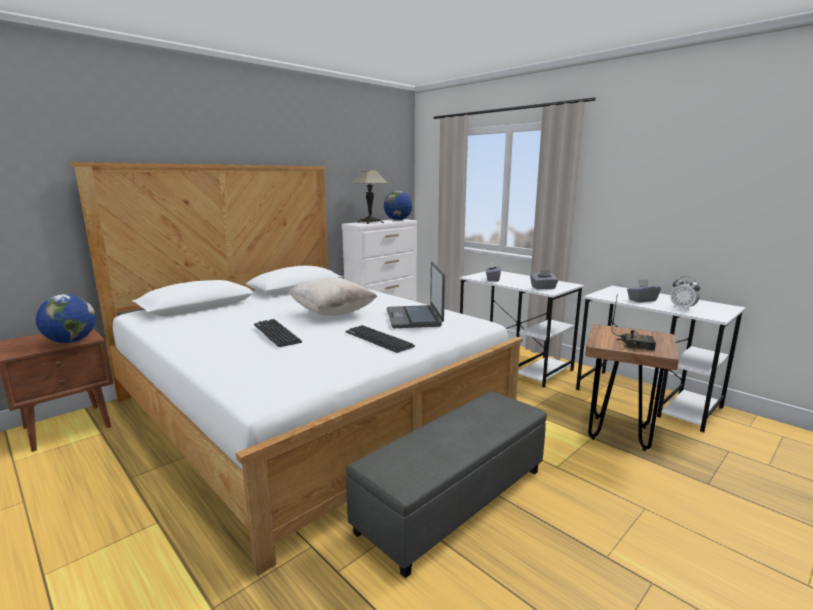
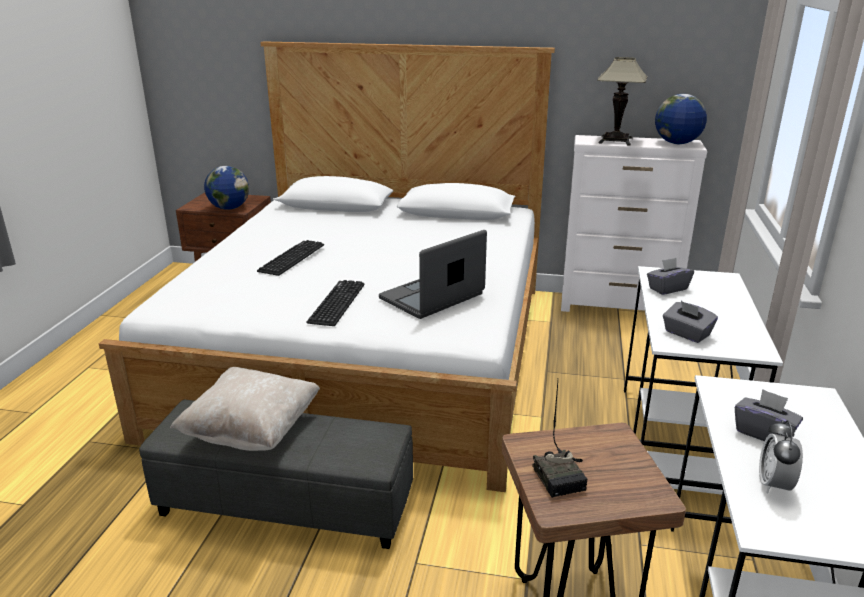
camera: 55 degrees right, 10 degrees up
beige pillow [288,277,377,316] -> beige pillow moved to [170,367,320,451]

